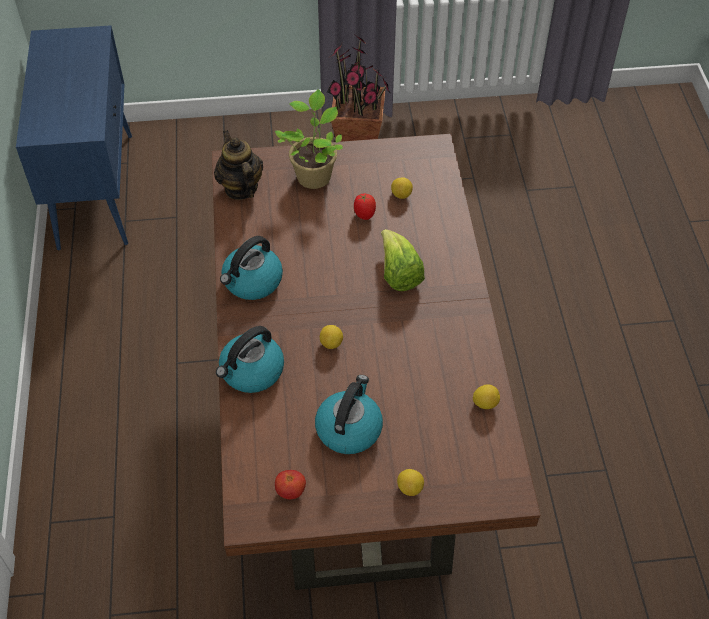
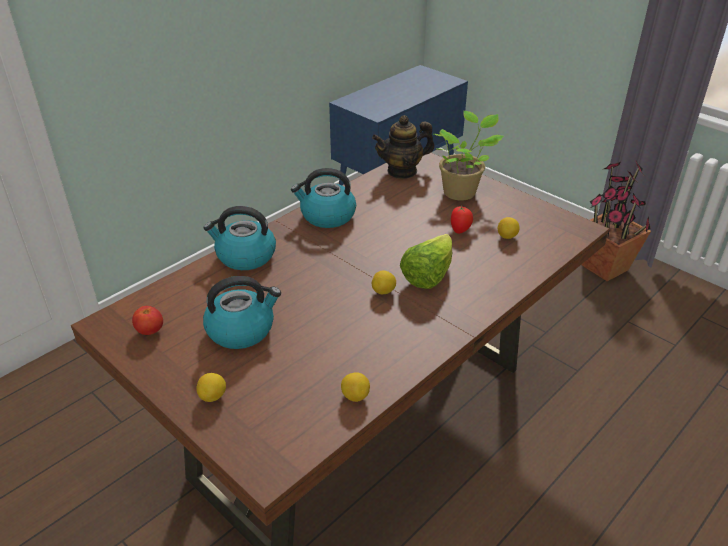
camera: 50 degrees right, 15 degrees down
teapot [214,130,263,200] -> teapot turned 135 degrees counterclockwise [372,115,434,179]
lemon [320,325,343,349] -> lemon moved to [372,271,396,294]

